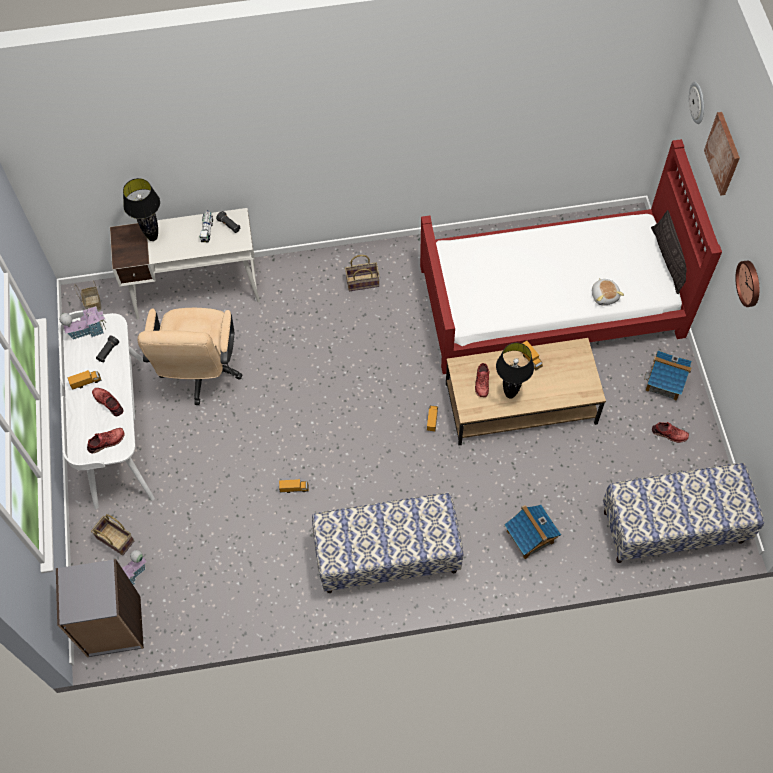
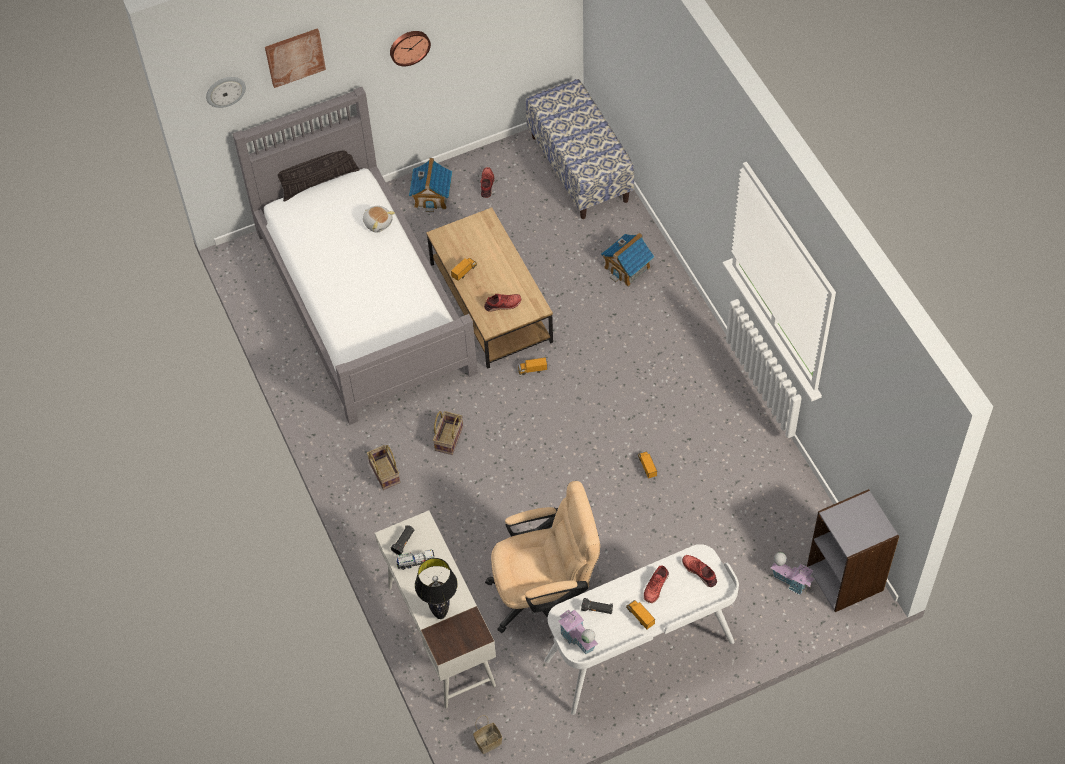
camera: 105 degrees left, 5 degrees down
basket [91,514,134,556] -> basket moved to [433,411,463,455]
bench [312,493,463,593] -> none
red bed [420,139,722,374] -> grey bed [232,87,478,425]
black table lamp [496,343,534,399] -> none
plush toy [592,278,624,306] -> plush toy turned 75 degrees clockwise [363,206,395,233]

